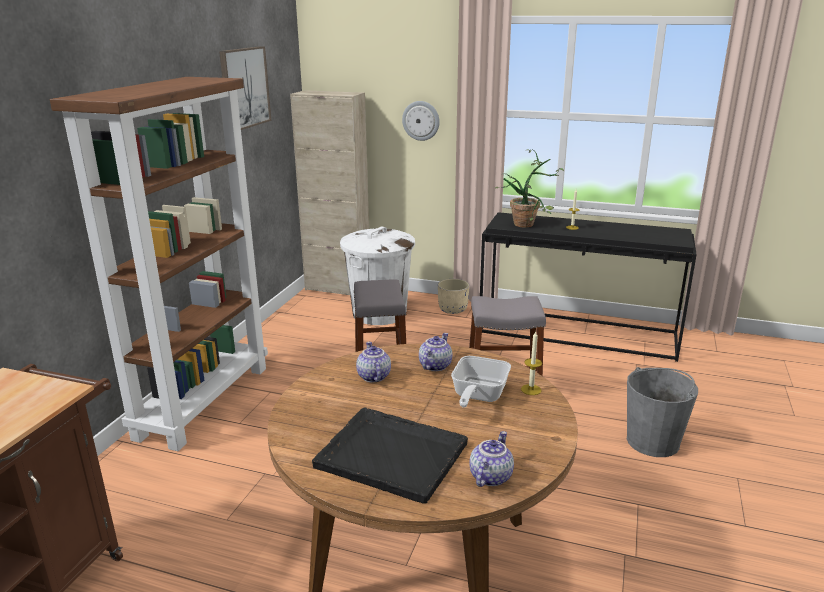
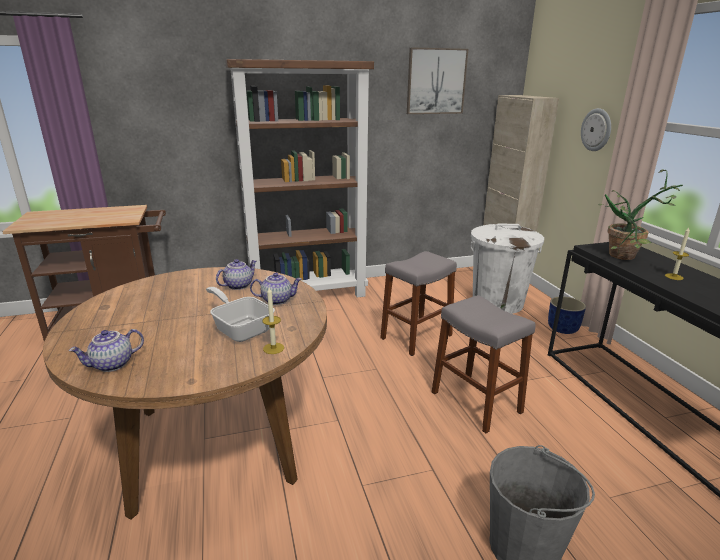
camera: 55 degrees right, 0 degrees up
black tray [312,408,468,504] -> none
beige planter [438,279,469,314] -> blue planter [548,296,586,334]
frying pan [451,356,511,408] -> frying pan turned 60 degrees clockwise [206,287,275,342]
teapot [469,431,514,487] -> teapot turned 150 degrees clockwise [69,329,144,372]

